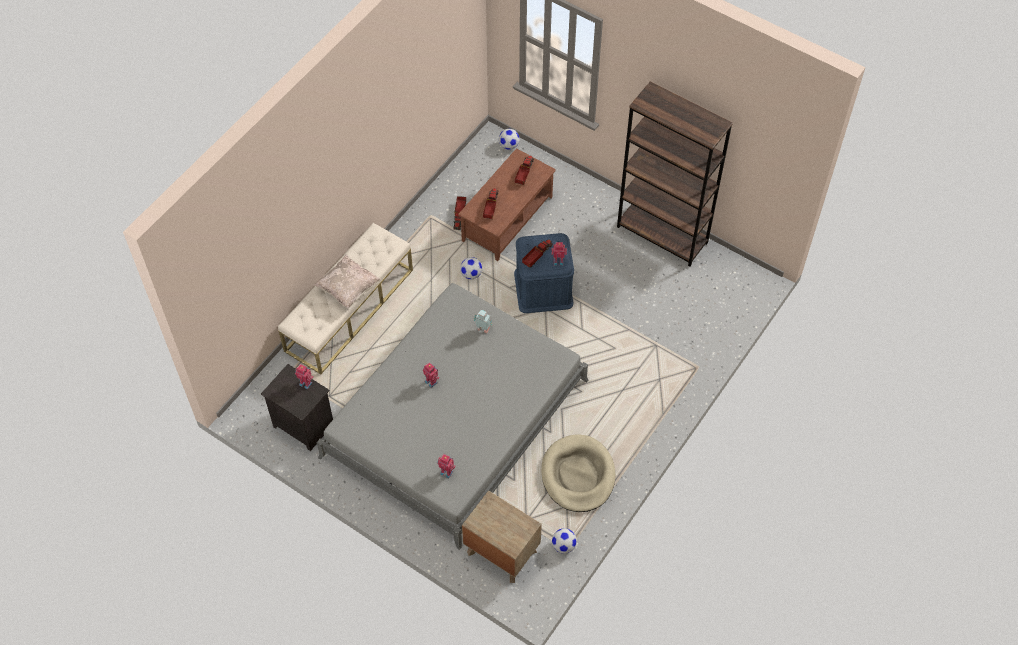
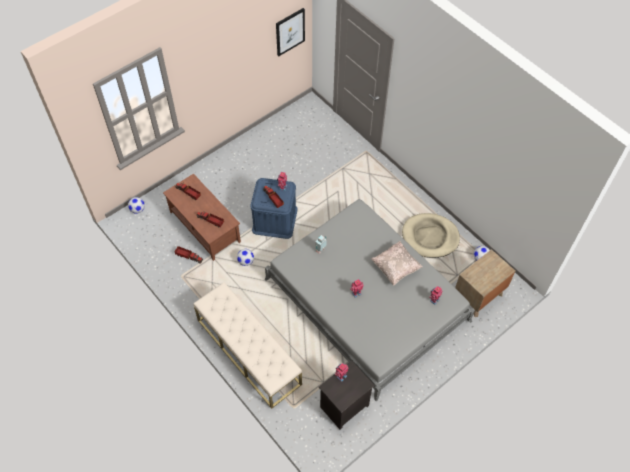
camera: 75 degrees left, 0 degrees up
beige pillow [314,254,381,309] -> beige pillow moved to [371,241,422,286]
brown bookcase [617,81,733,267] -> none
none -> picture [276,8,305,56]

